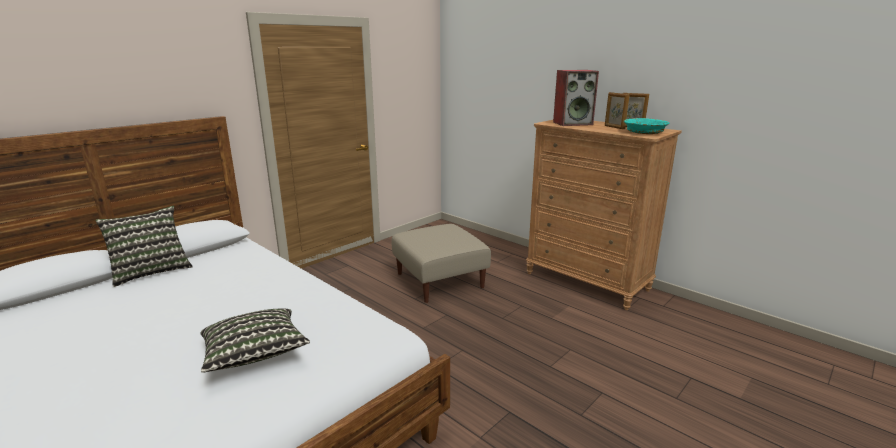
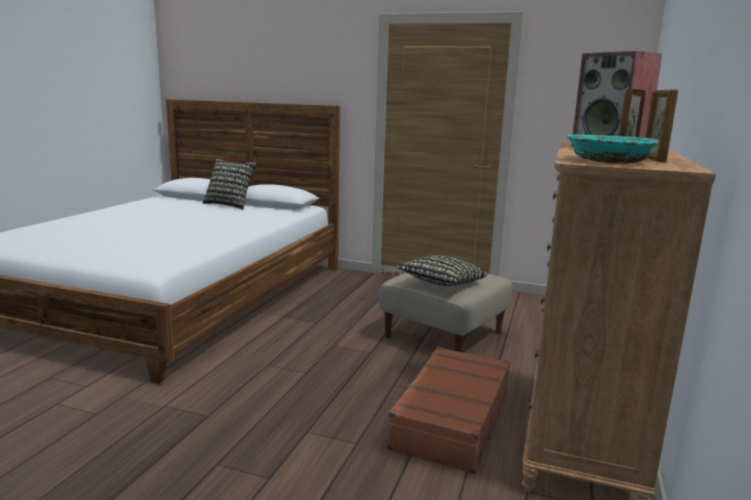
camera: 65 degrees right, 5 degrees down
pillow [200,308,310,372] -> pillow moved to [397,255,487,286]
none -> brown suitcase [386,347,510,474]

